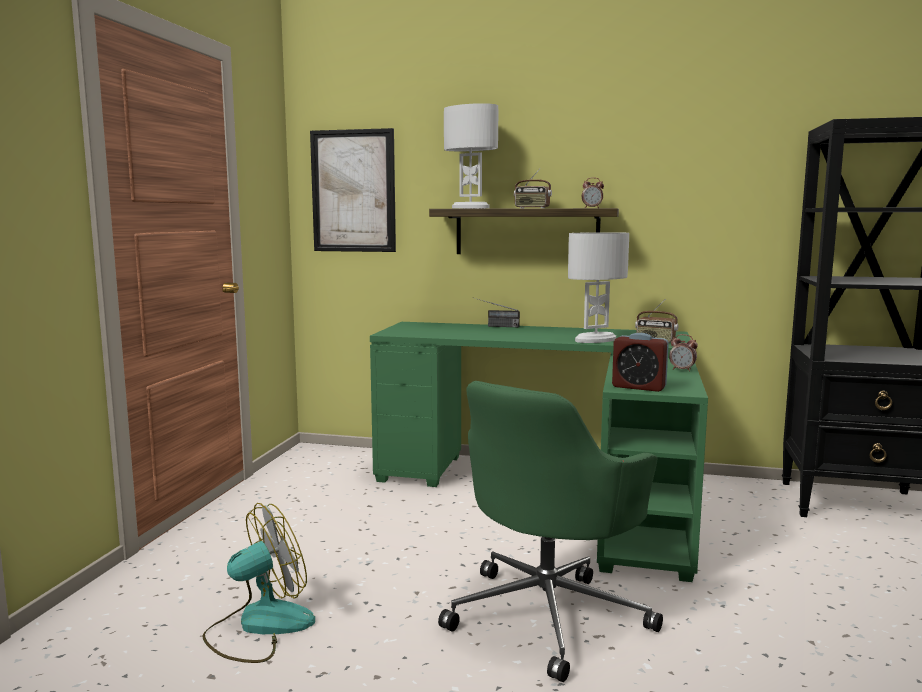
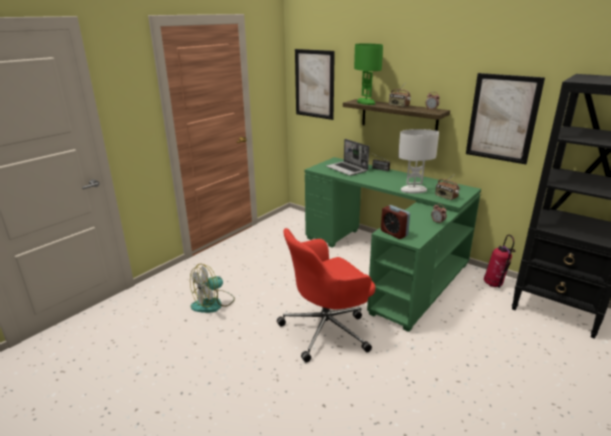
camera: 25 degrees right, 15 degrees up
fan [203,503,315,663] -> fan turned 150 degrees clockwise [190,264,235,313]
green office chair [438,381,663,682] -> red office chair [277,228,375,362]
white table lamp [444,103,498,209] -> green table lamp [354,43,383,105]
none -> laptop [326,139,369,176]
none -> picture [466,73,545,164]
none -> fire extinguisher [484,234,516,288]

